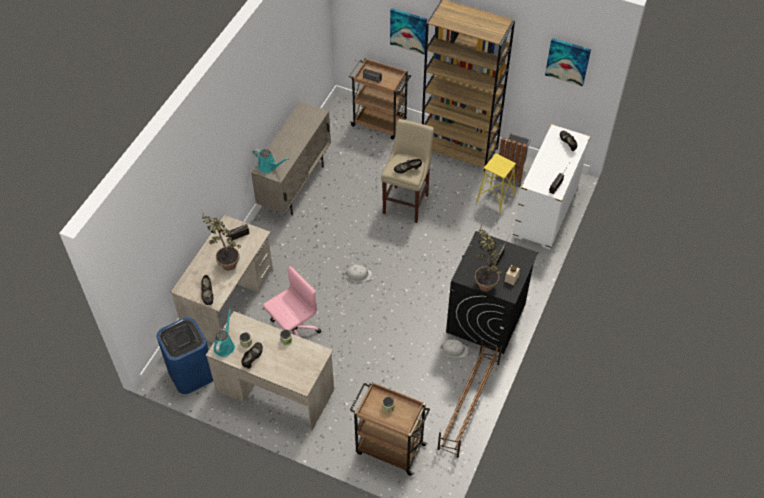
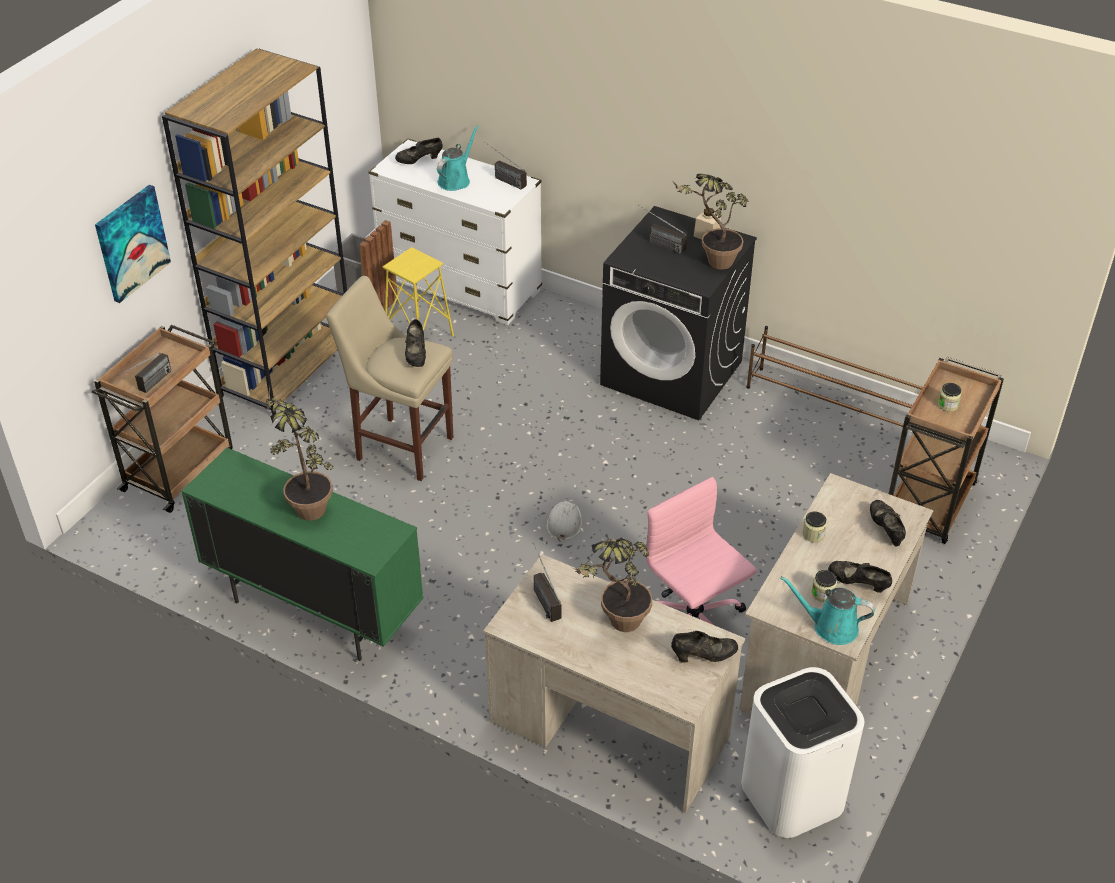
camera: 85 degrees left, 10 degrees down
blue trash can [157,317,213,394] -> white trash can [741,667,864,838]
beige cabinet [251,102,331,215] -> green cabinet [181,448,424,661]
turquoise watering can [253,149,289,173] -> turquoise watering can moved to [437,125,479,191]
white hard hat [440,339,469,358] -> none
picture [545,38,591,87] -> none
none -> potted plant [264,386,333,521]
none -> black shoe [870,500,906,547]

